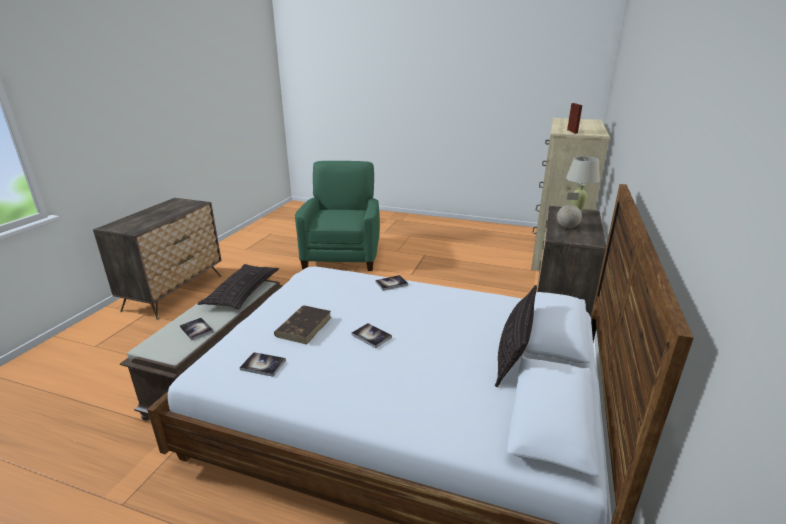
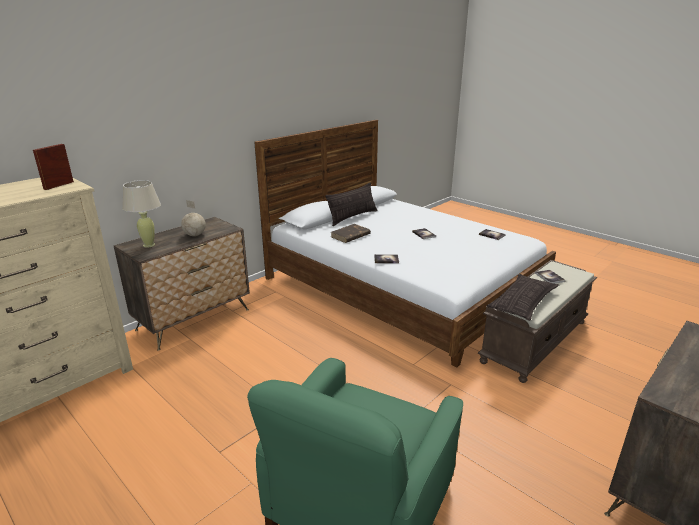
camera: 155 degrees left, 0 degrees up
brown book [274,305,332,345] -> brown book moved to [331,224,371,243]

